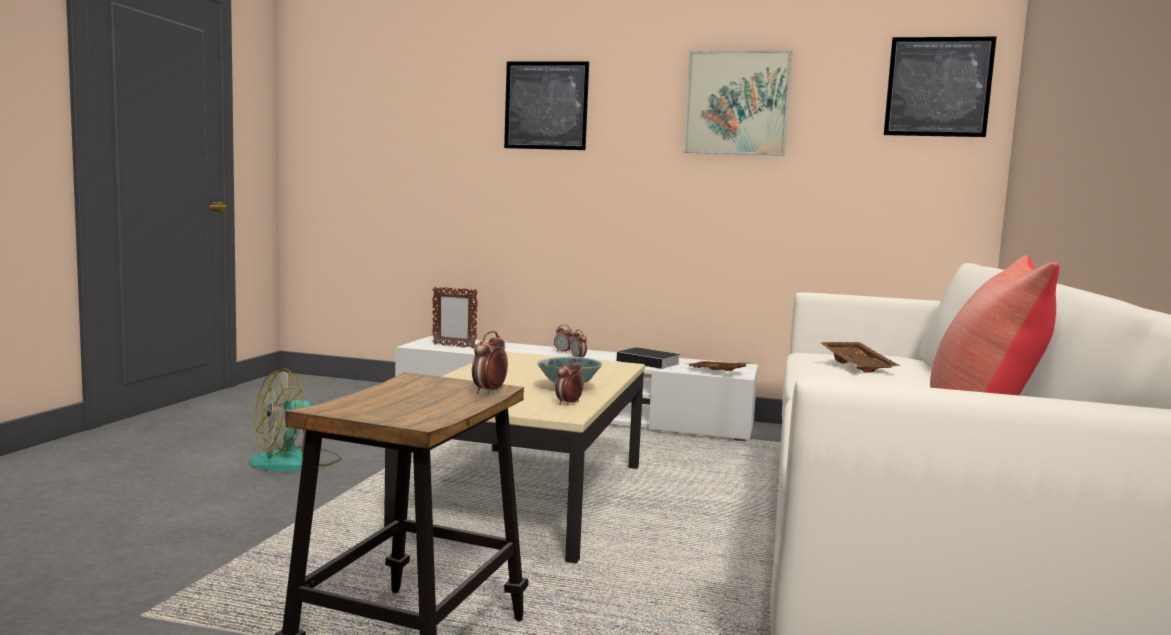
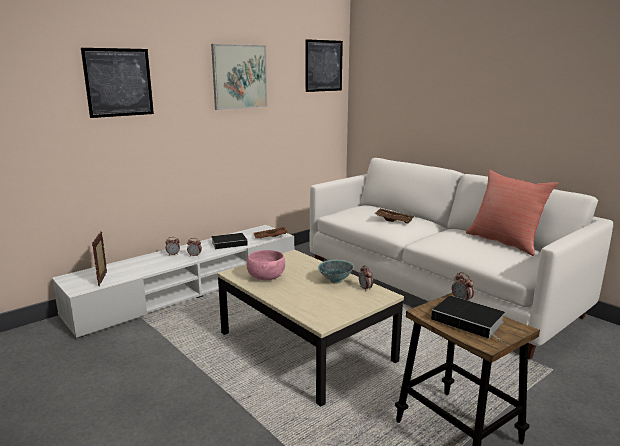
camera: 55 degrees left, 10 degrees up
fan [248,368,342,472] -> none
picture frame [432,287,478,349] -> picture frame turned 120 degrees clockwise [92,231,107,286]
none -> pink bowl [246,250,285,280]
none -> book [431,296,505,341]

